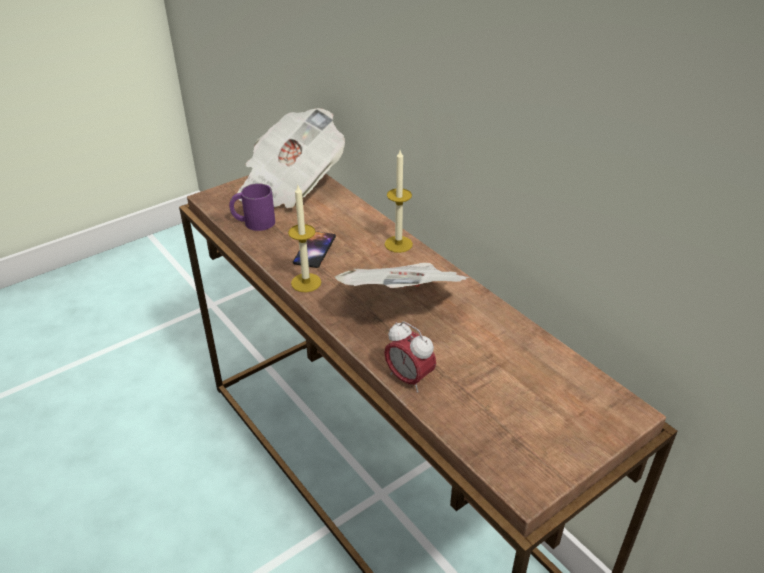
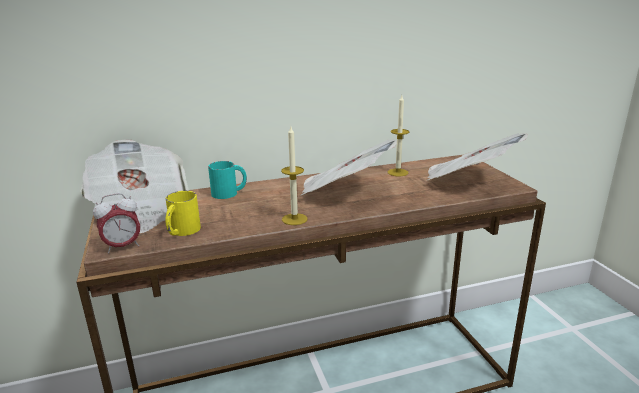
camera: 70 degrees left, 15 degrees down
purple mug [229,183,275,231] -> yellow mug [165,191,201,236]
phone [293,231,336,268] -> none
alarm clock [384,321,436,393] -> alarm clock moved to [93,193,140,254]
candle [385,150,413,253] -> candle moved to [388,96,409,176]
none -> turquoise mug [208,161,247,199]
none -> newspaper [428,133,528,180]

